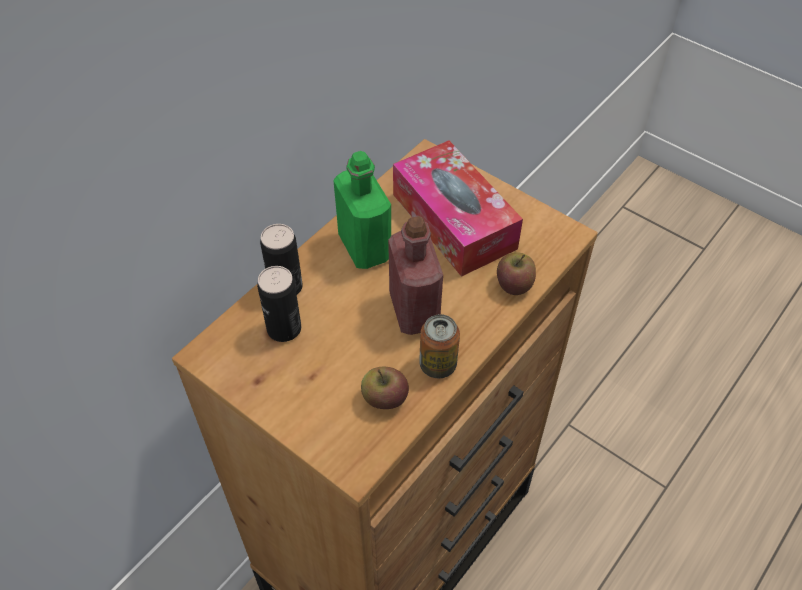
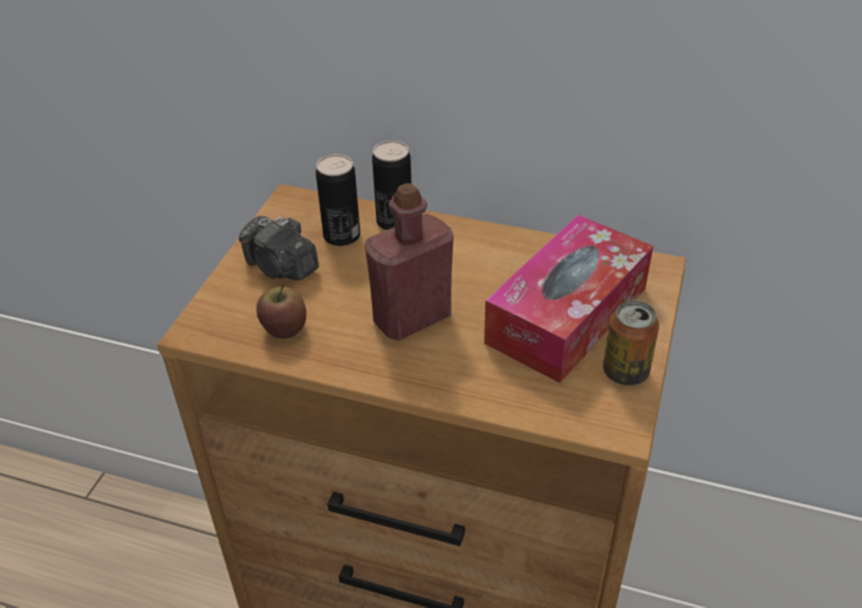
camera: 70 degrees right, 10 degrees down
green bottle [334,151,391,269] -> none
can [419,314,460,378] -> can moved to [603,301,659,386]
apple [497,252,536,295] -> none
none -> camera [239,216,319,280]

